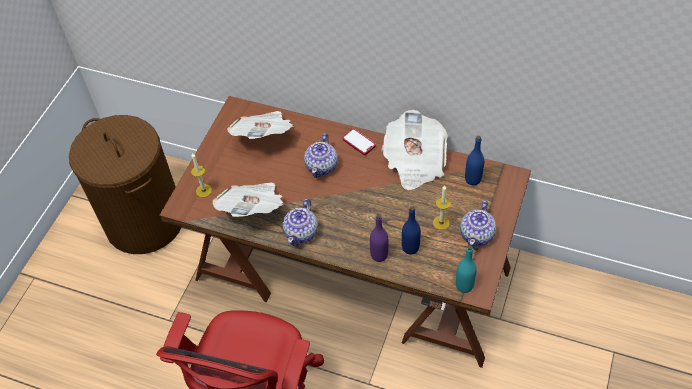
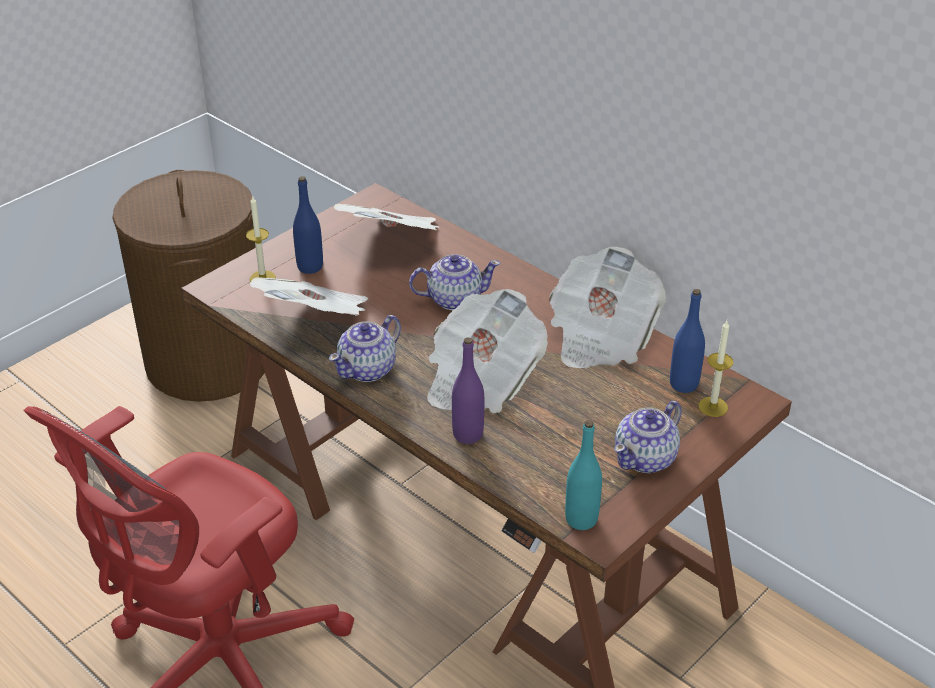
camera: 20 degrees right, 15 degrees down
teapot [304,133,338,178] -> teapot turned 135 degrees counterclockwise [409,254,500,310]
phone [343,129,376,155] -> none
blue bottle [402,206,421,254] -> blue bottle moved to [293,176,323,274]
candle [433,185,450,230] -> candle moved to [698,321,734,417]
none -> newspaper [427,289,548,413]

